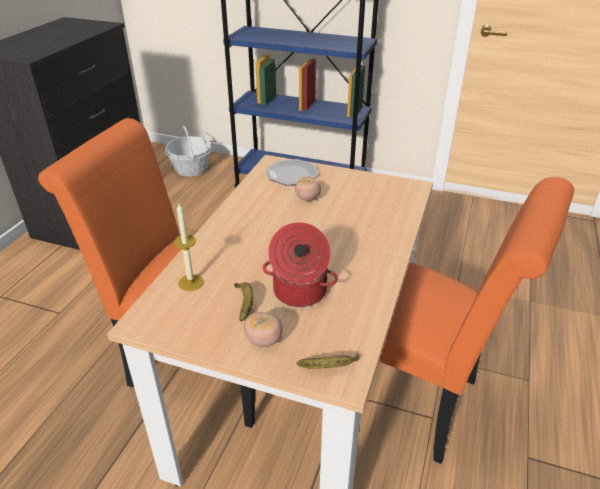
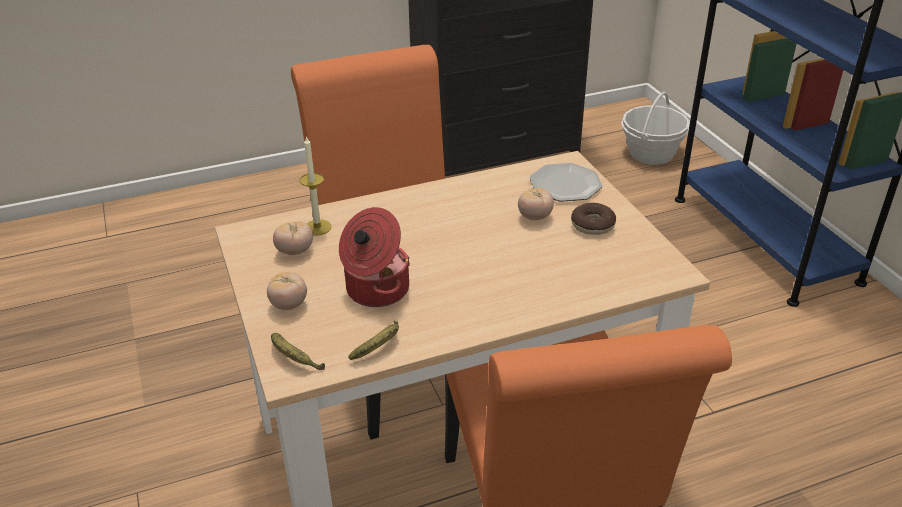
camera: 50 degrees right, 0 degrees up
banana [234,282,254,322] -> banana moved to [348,321,399,360]
none -> tomato [273,221,313,255]
none -> donut [571,203,616,235]

